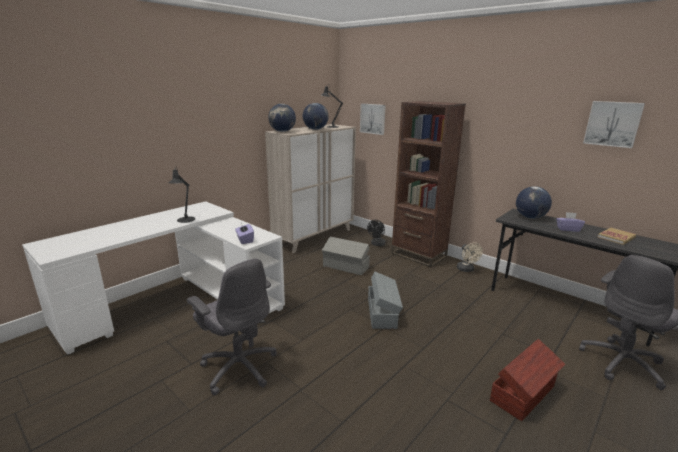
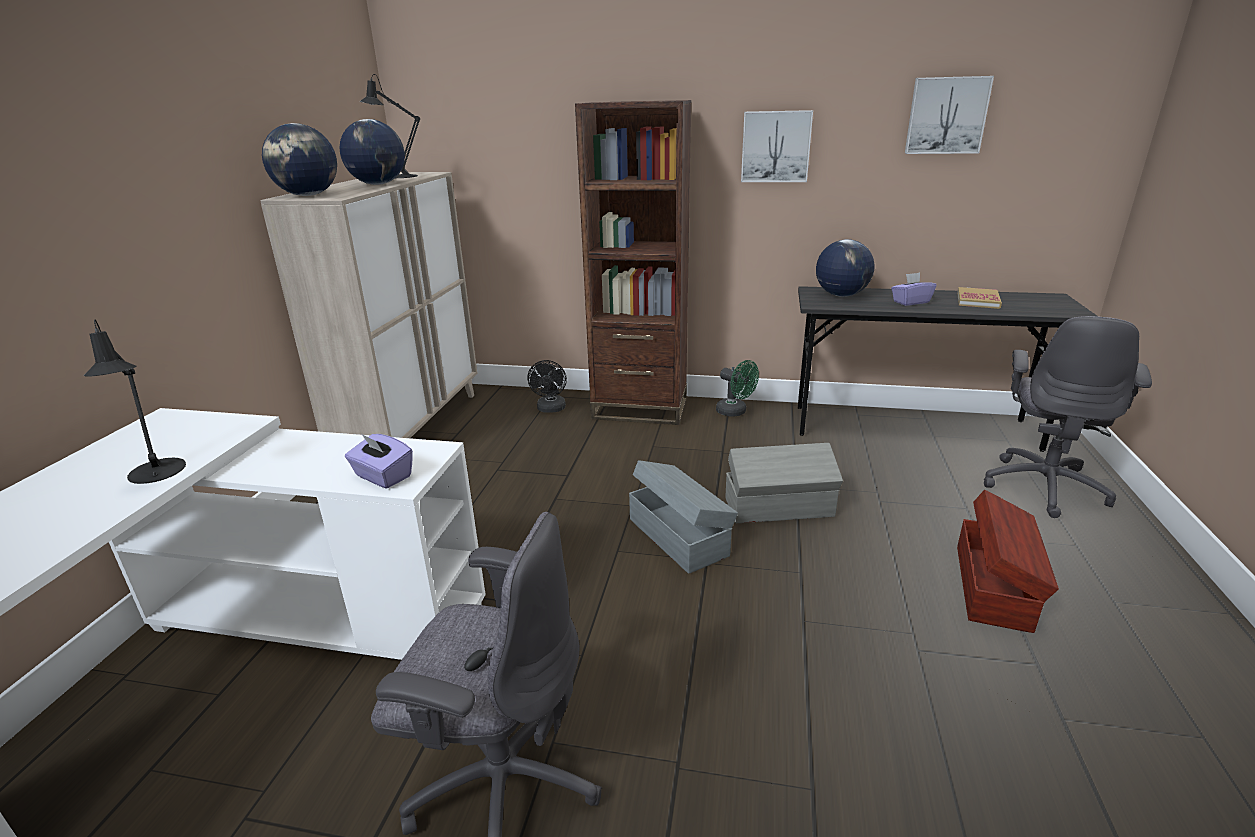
camera: 30 degrees left, 5 degrees up
grey storage box [322,237,370,275] -> grey storage box moved to [726,443,843,523]
picture [360,104,386,135] -> picture moved to [741,110,813,182]
beige fan [457,243,483,272] -> green fan [716,360,759,417]

